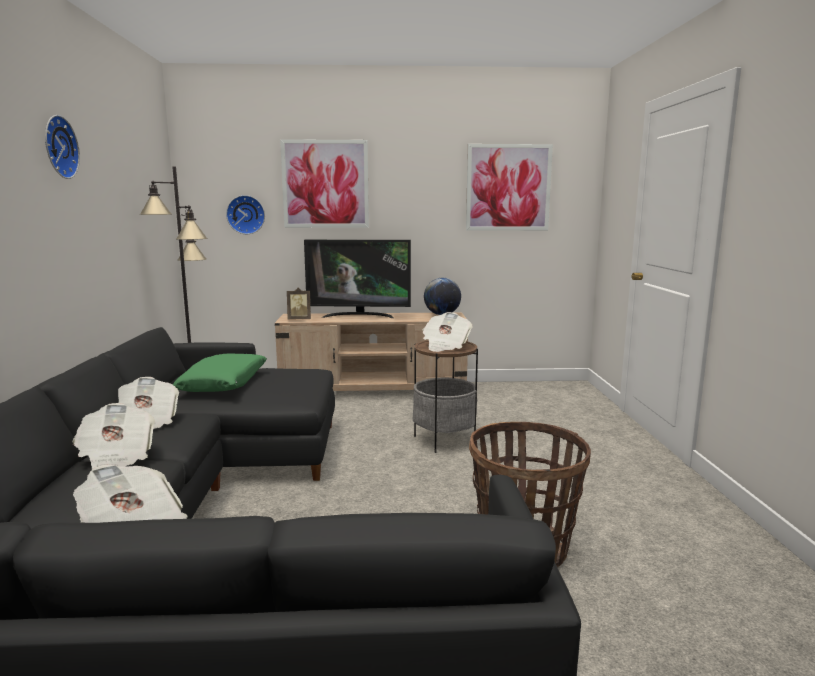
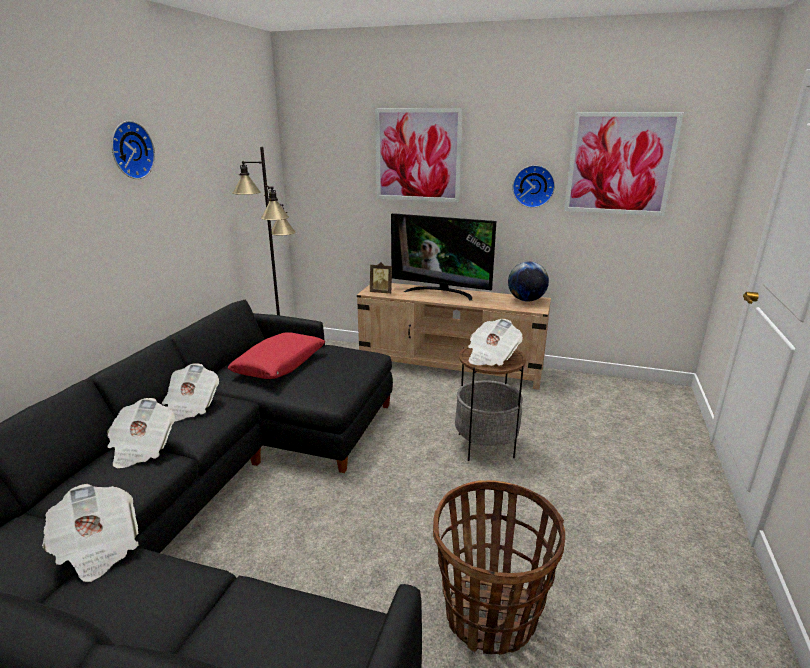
camera: 20 degrees right, 10 degrees up
green pillow [173,354,267,392] -> red pillow [228,332,325,379]
wall clock [226,195,265,234] -> wall clock moved to [512,165,555,208]

